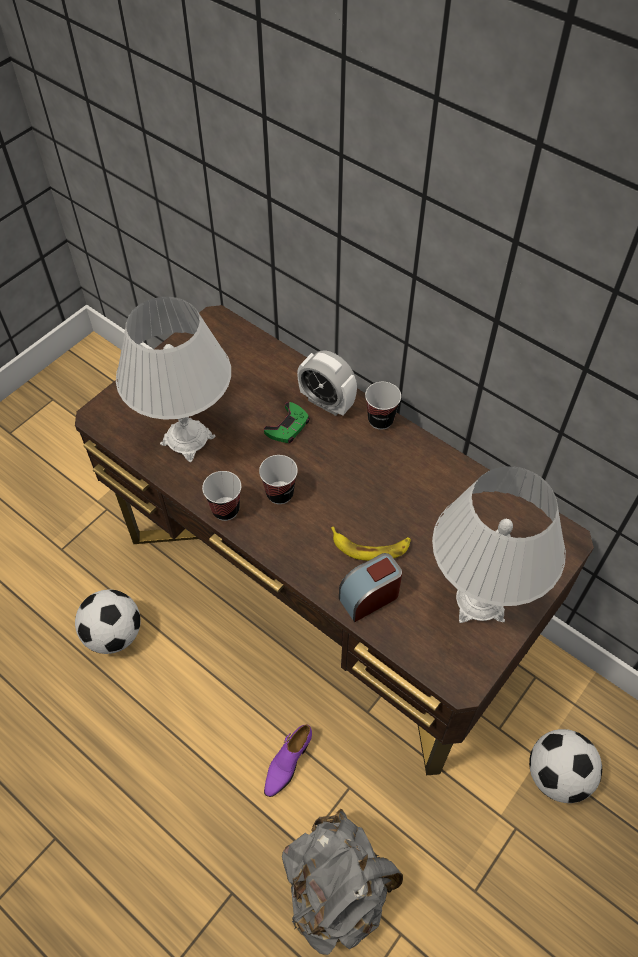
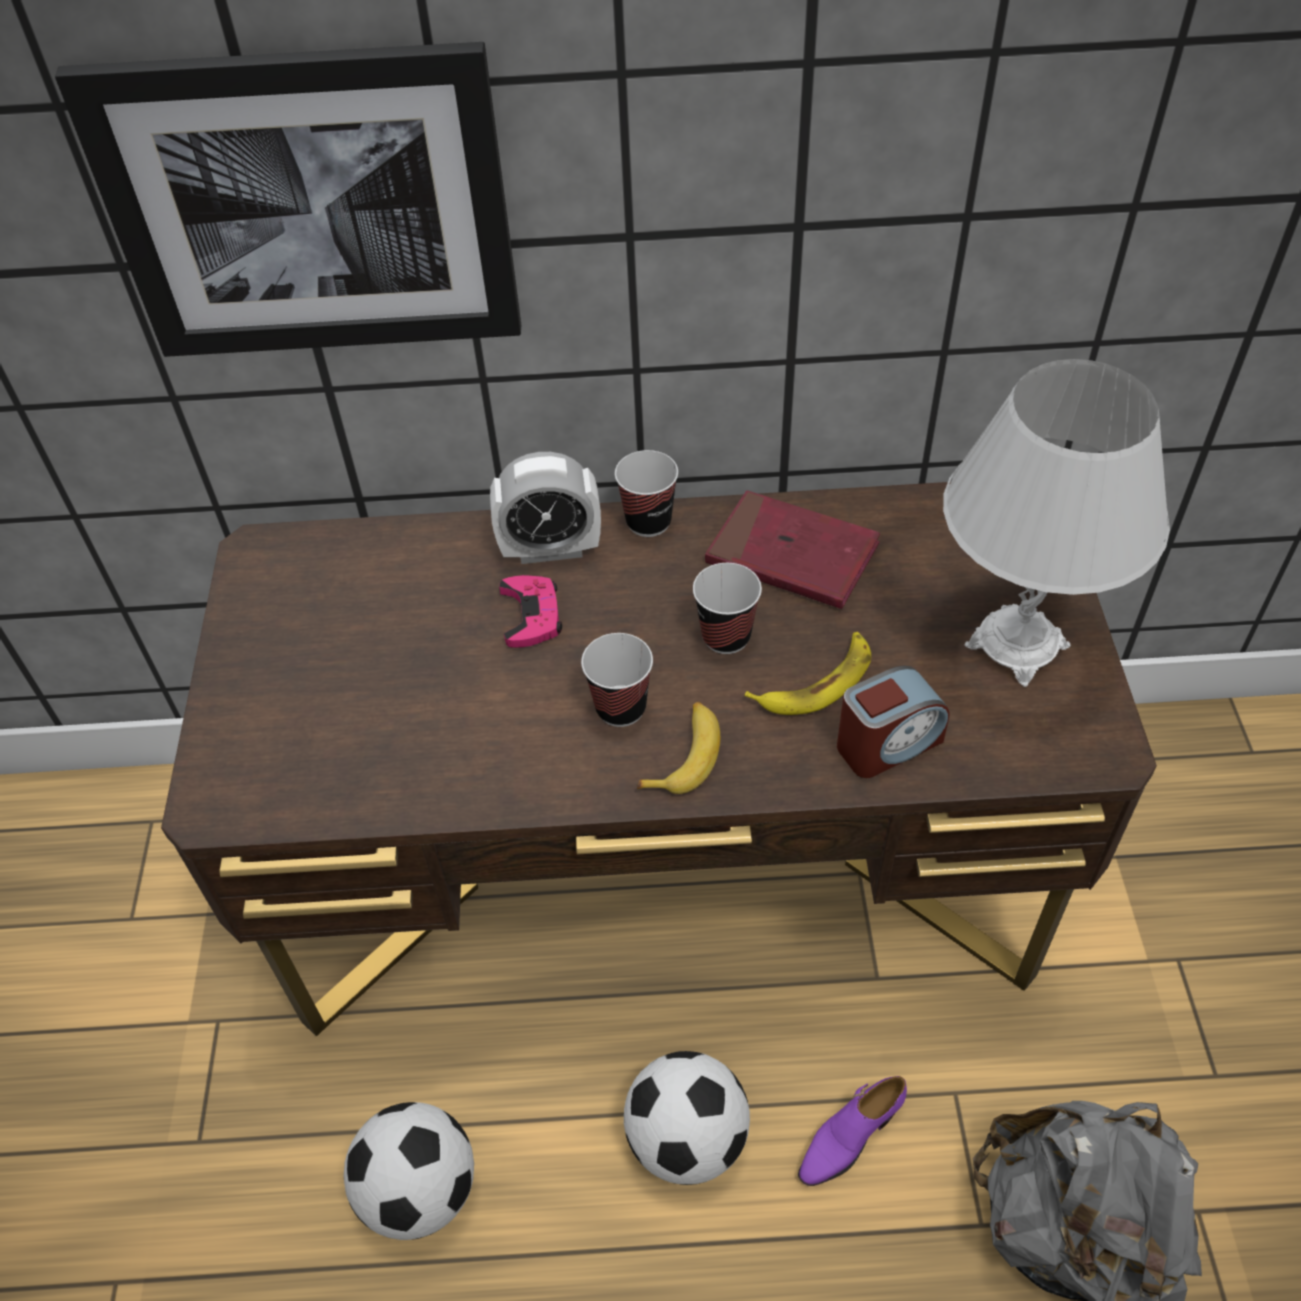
camera: 40 degrees left, 5 degrees down
white table lamp [116,297,231,463] -> none
cup [202,471,241,521] -> cup moved to [693,563,762,654]
green game controller [264,402,310,443] -> pink game controller [499,575,562,648]
purple shoe [264,724,312,797] -> purple shoe turned 60 degrees clockwise [798,1076,907,1186]
alarm clock [339,553,402,622] -> alarm clock turned 135 degrees counterclockwise [837,666,950,778]
football [529,729,602,803] -> football moved to [624,1051,750,1185]
none -> picture [55,42,521,357]
none -> banana [637,702,720,794]
none -> red book [705,490,880,609]

